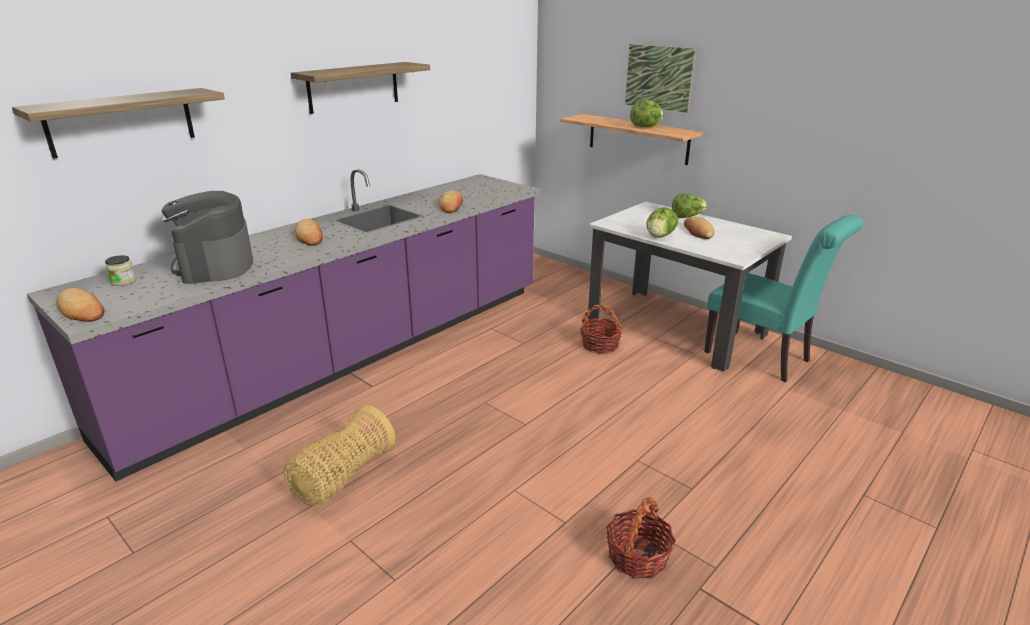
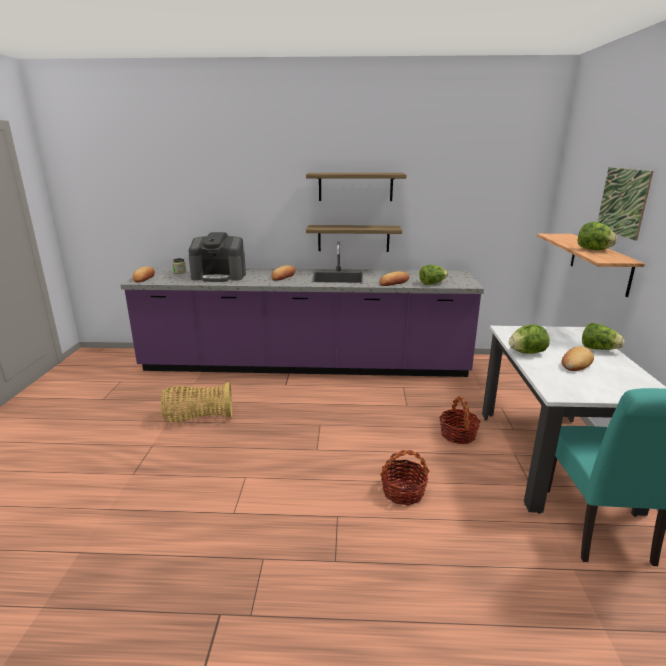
camera: 50 degrees right, 5 degrees down
shelf [12,88,225,159] -> shelf moved to [306,225,402,252]
coffee machine [162,191,253,284] -> coffee machine turned 120 degrees counterclockwise [189,232,246,282]
basket [606,497,676,578] -> basket moved to [380,450,429,505]
none -> lettuce [419,265,448,285]

